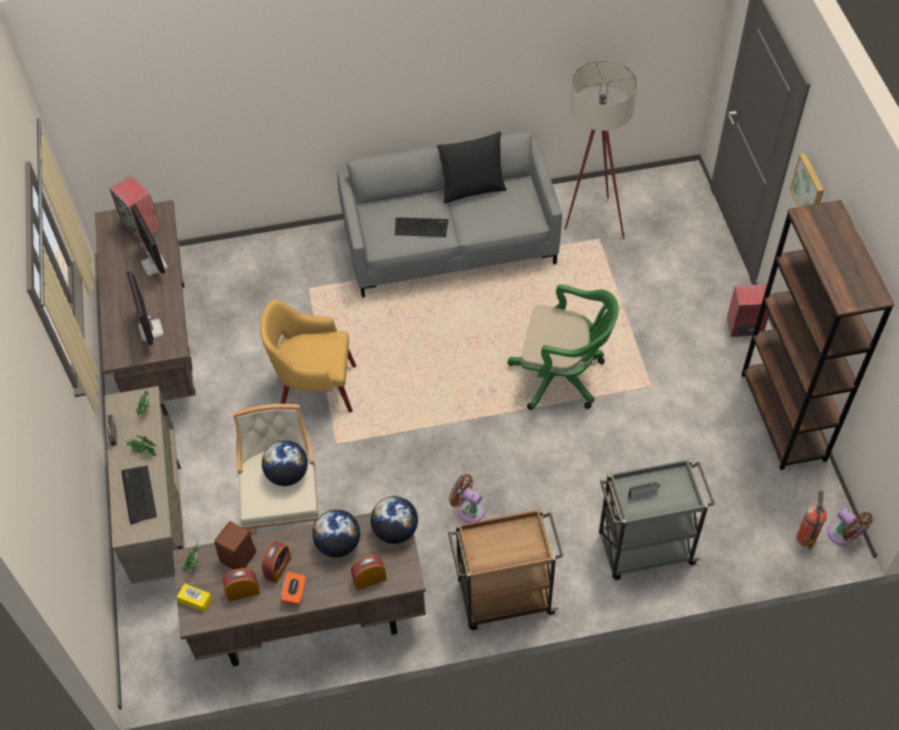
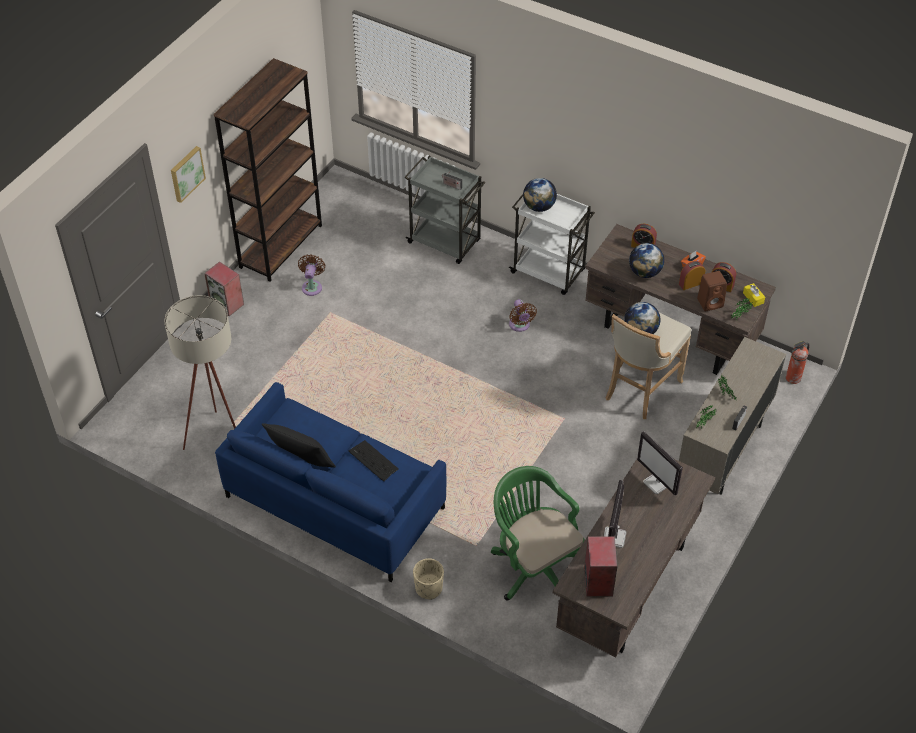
camera: 140 degrees left, 5 degrees down
keyboard [122,466,157,525] -> none
monitor [127,270,164,345] -> monitor turned 120 degrees clockwise [637,431,683,495]
yellow armchair [260,299,356,412] -> none
grey sofa [338,132,562,297] -> blue sofa [215,382,446,582]
globe [370,496,418,544] -> globe moved to [523,178,557,212]
brown cart [448,509,563,630] -> white cart [509,194,595,295]
green office chair [507,284,619,410] -> green office chair moved to [491,466,585,601]
fire extinguisher [796,490,827,550] -> fire extinguisher moved to [786,341,810,384]
brown fan [828,508,873,545] -> brown fan moved to [298,254,325,296]
none -> beige planter [413,558,444,600]

